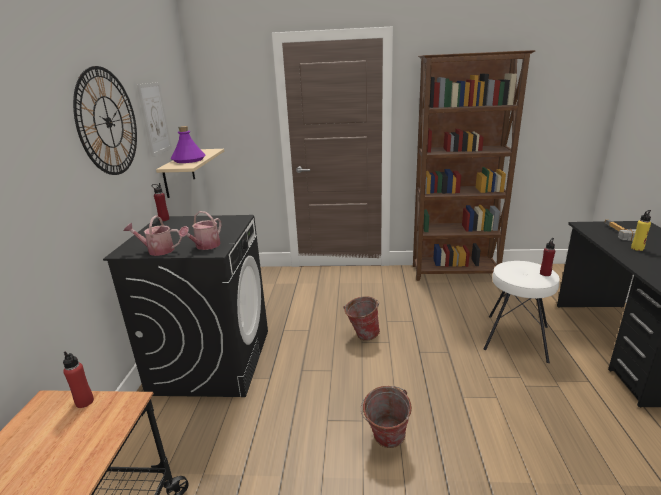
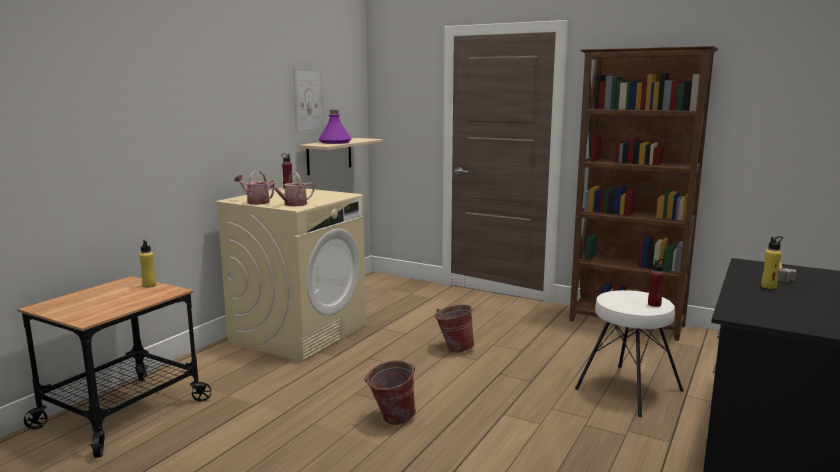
camera: 25 degrees right, 10 degrees down
red bottle [63,351,94,408] -> yellow bottle [139,240,156,288]
wall clock [73,66,137,175] -> none
black washing machine [103,215,268,397] -> beige washing machine [214,187,366,362]

